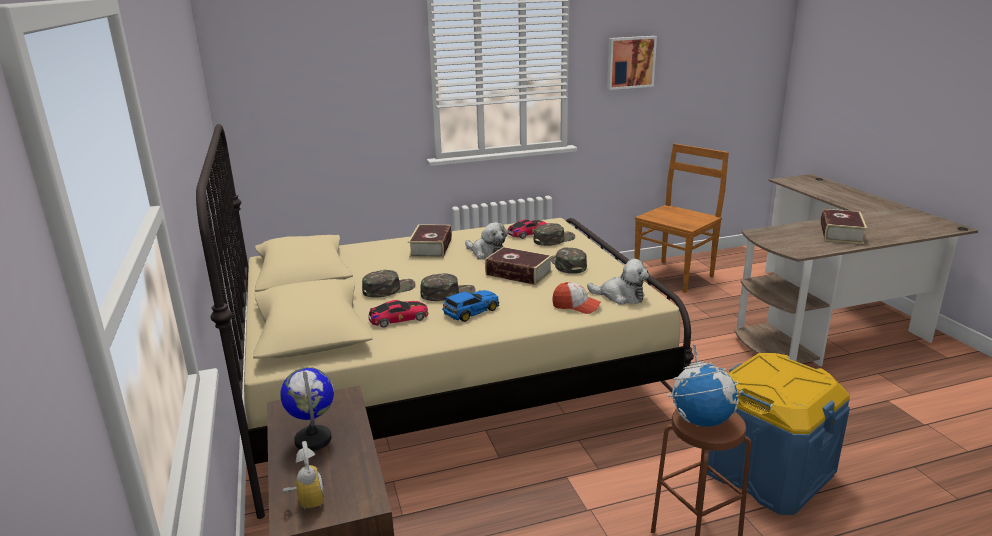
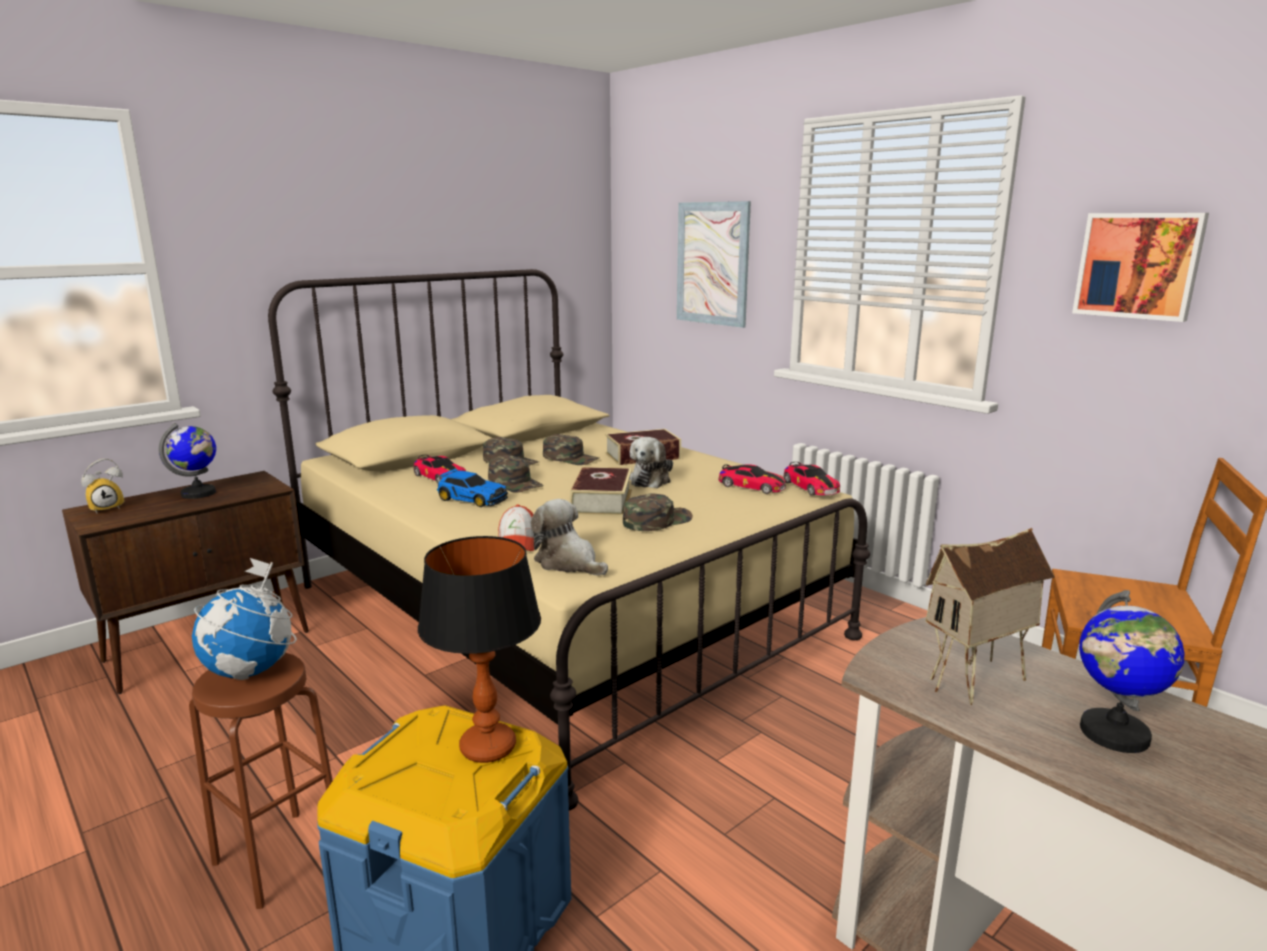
camera: 65 degrees right, 5 degrees down
green cap [534,223,575,246] -> green cap moved to [543,434,599,465]
plush toy [587,259,649,305] -> plush toy turned 135 degrees clockwise [531,499,608,576]
book [821,209,867,244] -> globe [1079,590,1184,753]
none -> table lamp [418,536,541,763]
none -> picture [677,201,751,328]
none -> toy car [783,462,840,496]
none -> toy house [925,528,1055,705]

